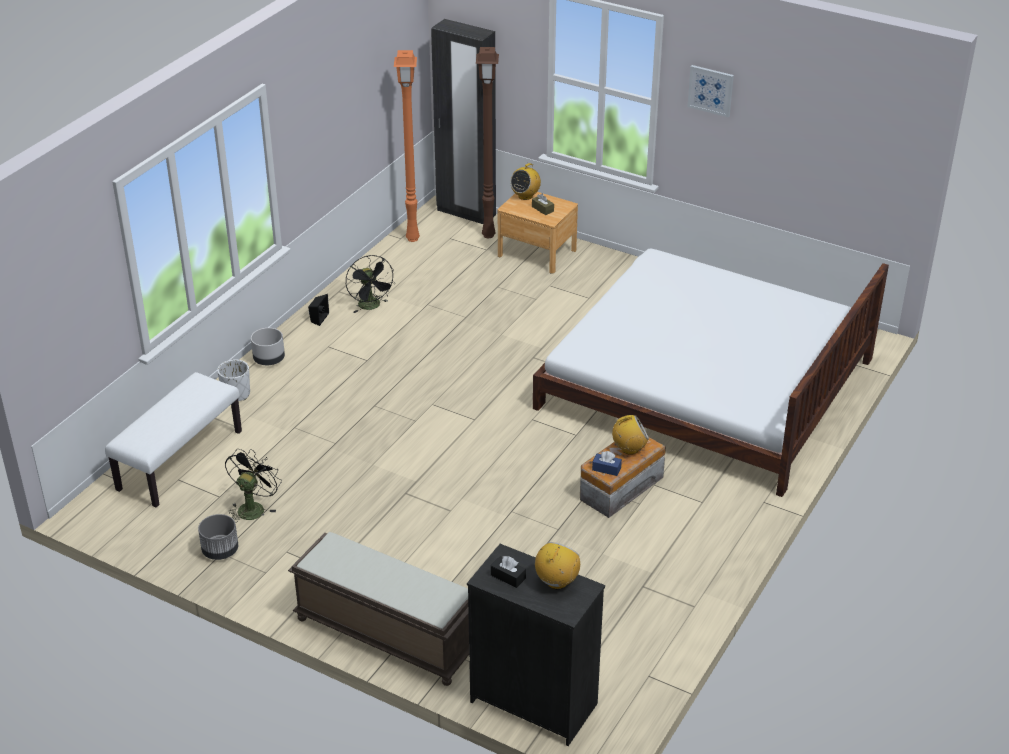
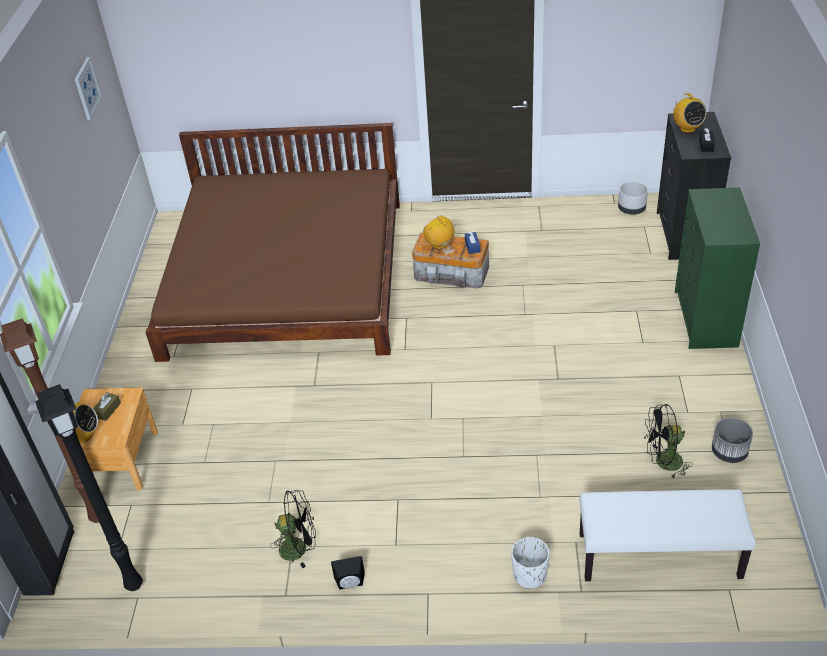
camera: 115 degrees left, 5 degrees up
grey planter [251,328,285,365] -> grey planter moved to [618,181,648,215]
brown bench [288,532,469,686] -> green dresser [675,187,760,349]
black fan [346,255,395,313] -> black fan turned 45 degrees clockwise [270,490,316,568]
orange floor lamp [394,50,420,242] -> black floor lamp [35,384,143,591]
white bed [533,249,889,497] -> brown bed [145,123,400,362]
radio [535,542,580,589] -> radio turned 105 degrees counterclockwise [673,93,706,133]
picture [687,65,734,117] -> picture moved to [75,57,102,120]

